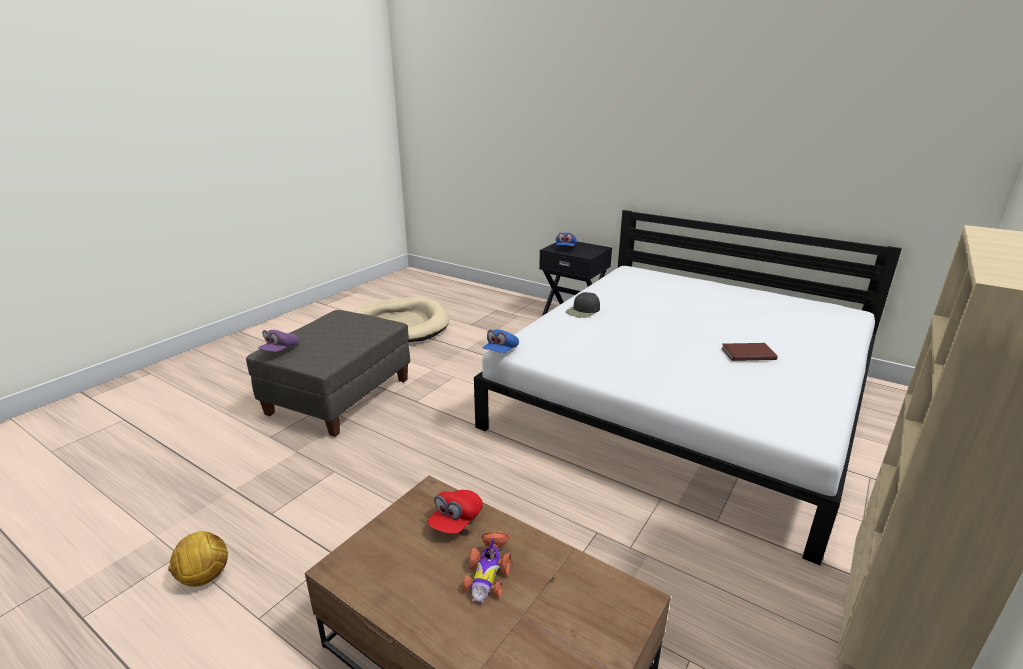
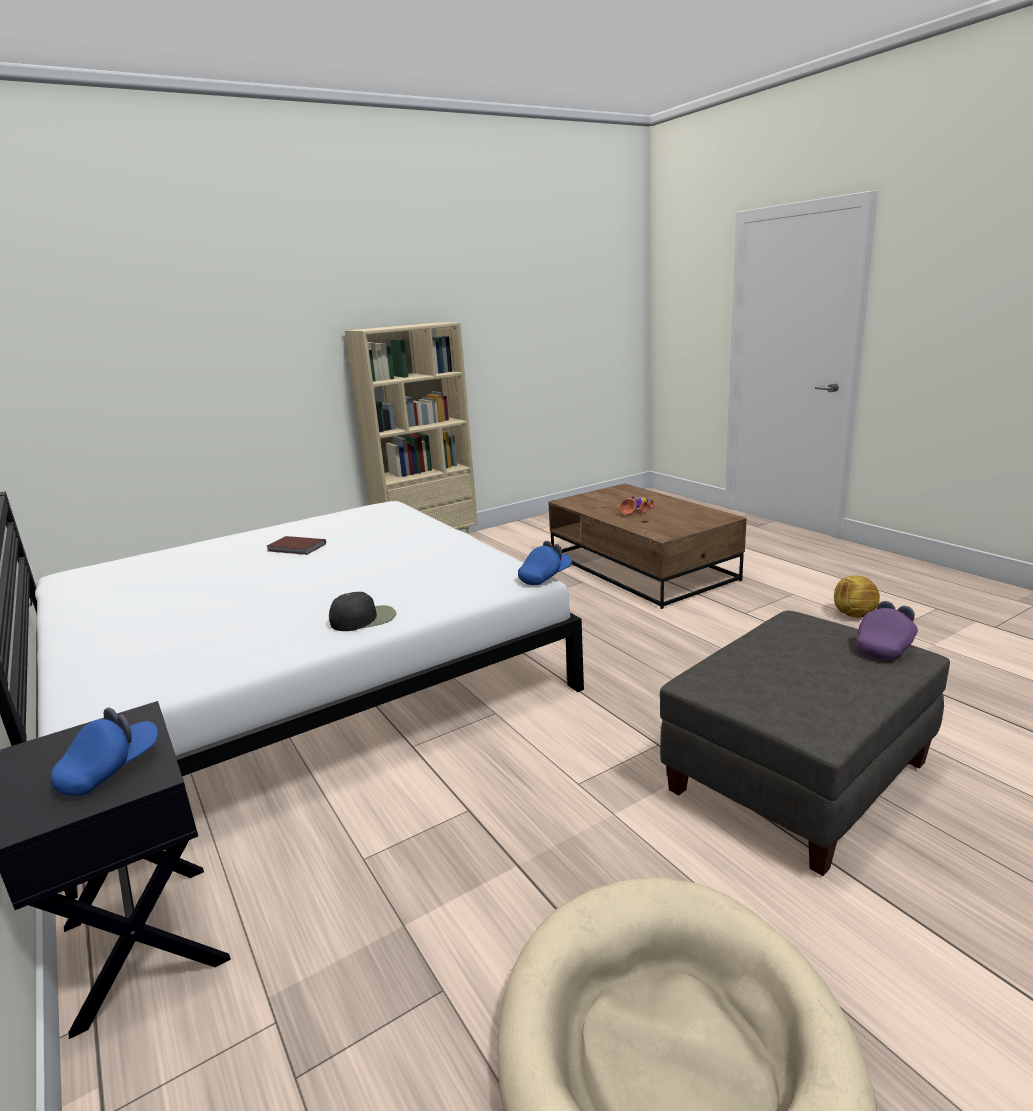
camera: 155 degrees left, 5 degrees down
red cap [427,490,483,534] -> none

